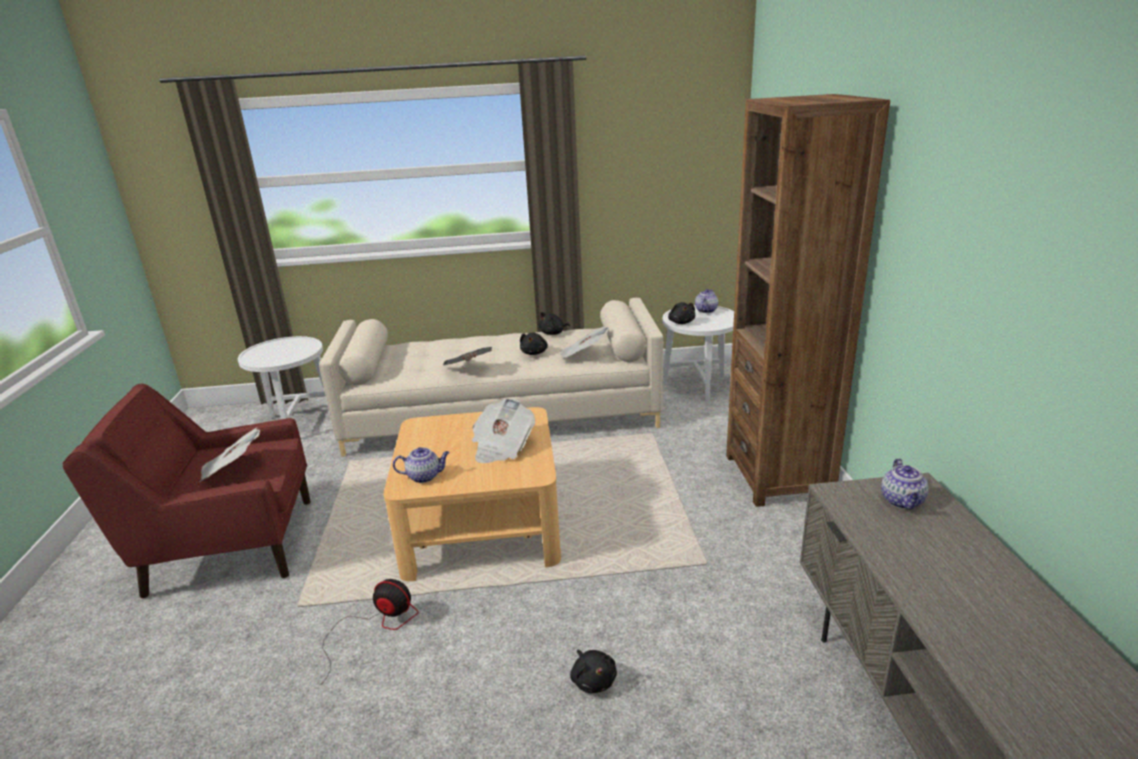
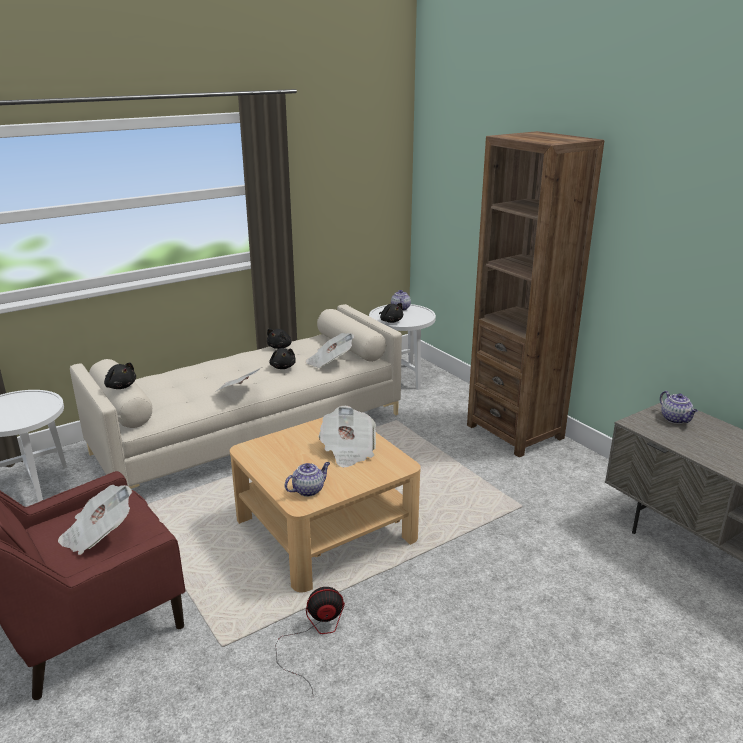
camera: 30 degrees left, 0 degrees up
black plush toy [570,649,617,693] -> black plush toy moved to [104,362,136,389]

